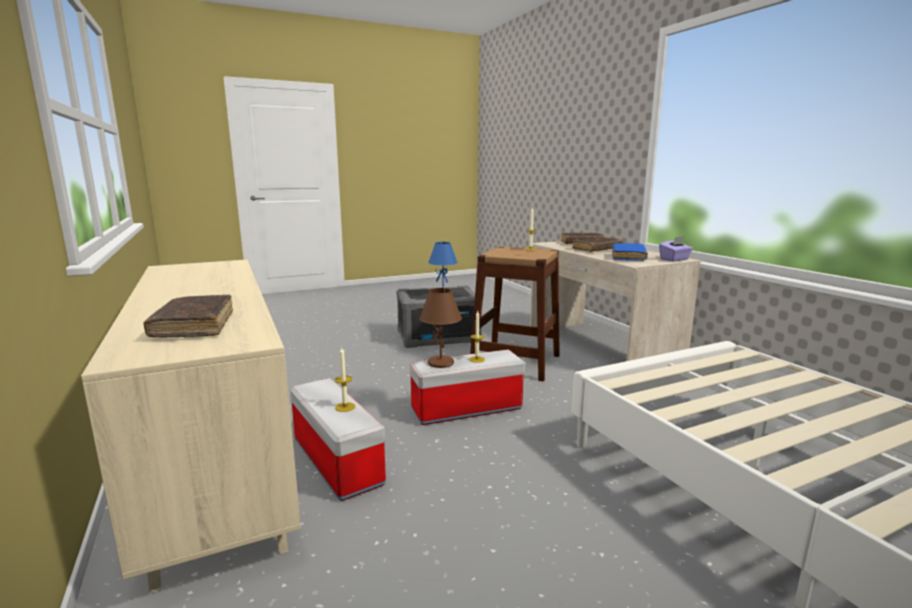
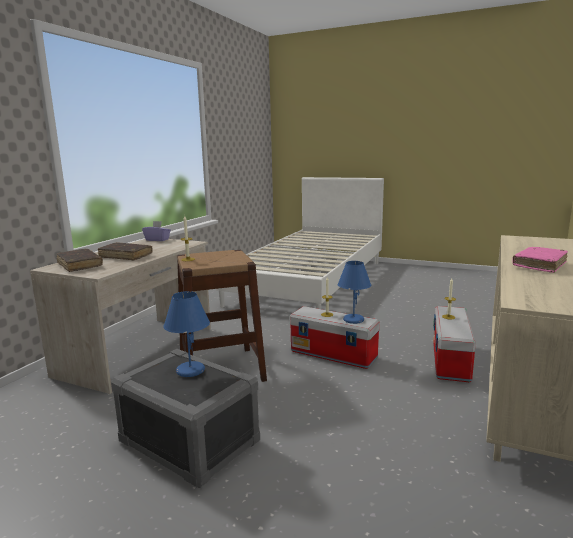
camera: 130 degrees left, 0 degrees up
brown book [144,295,233,337] -> none
brown table lamp [419,288,462,368] -> blue table lamp [338,261,371,324]
blue book [612,243,648,261] -> none
none -> pink book [512,247,568,273]

